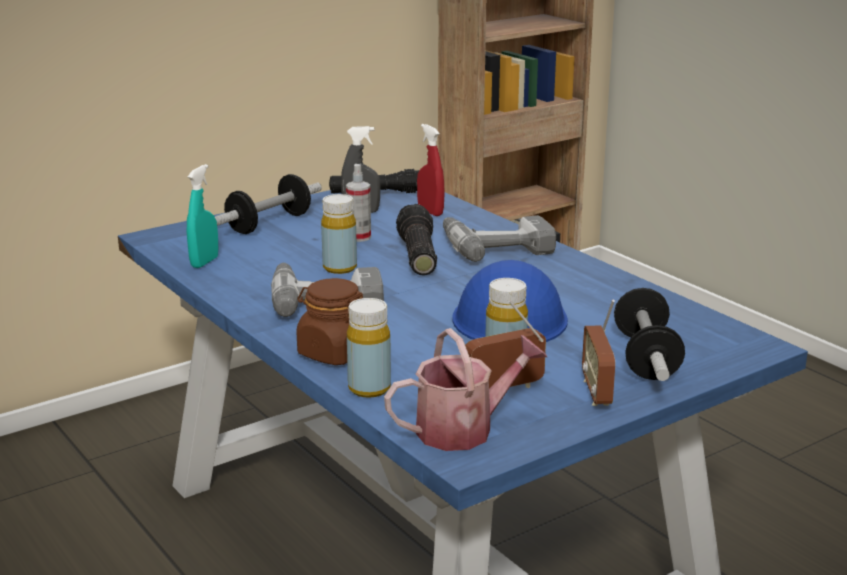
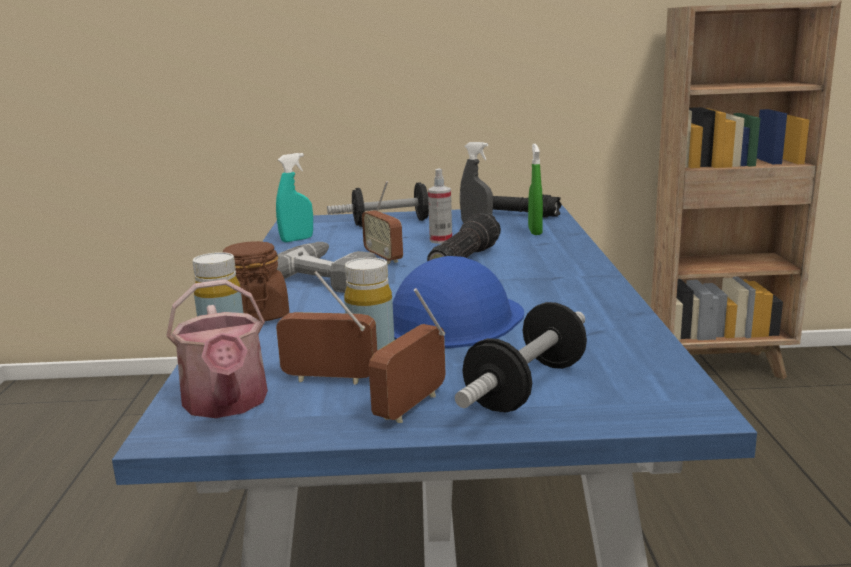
camera: 35 degrees right, 5 degrees down
yellow bottle [321,194,357,274] -> radio [362,181,403,264]
watering can [384,328,547,451] -> watering can turned 60 degrees clockwise [167,279,268,418]
red spray bottle [417,124,444,216] -> green spray bottle [528,144,543,235]
power drill [443,215,556,262] -> none

